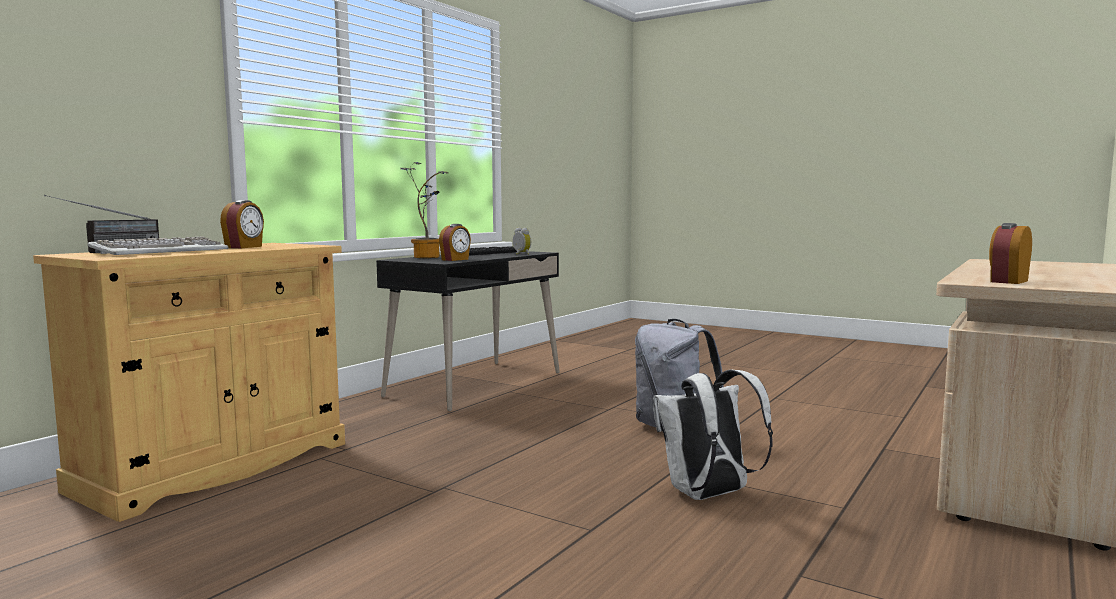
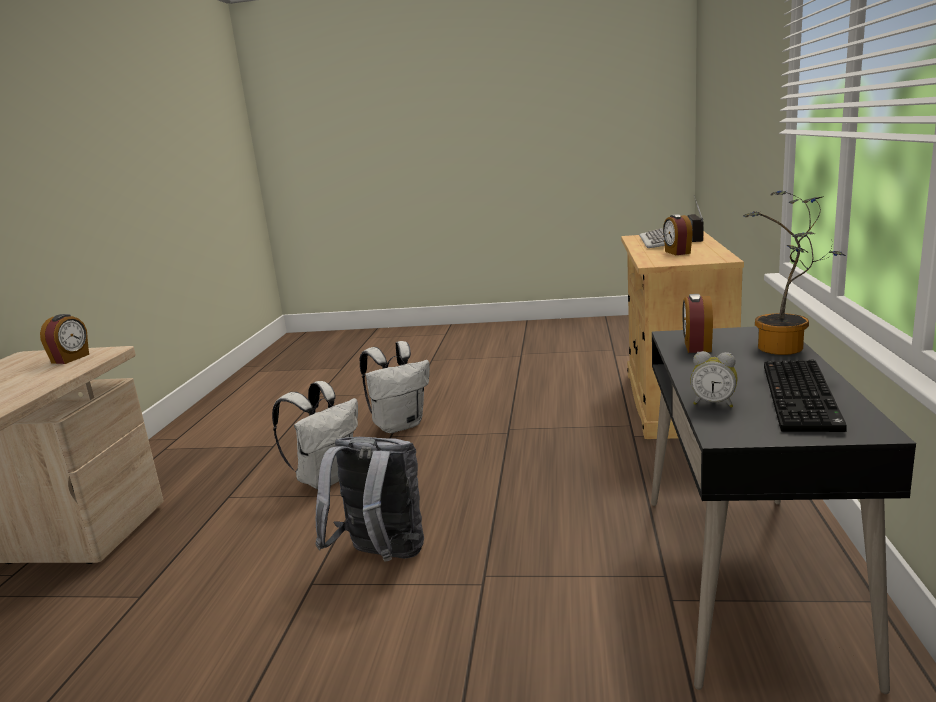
camera: 155 degrees right, 10 degrees up
none -> white backpack [359,341,430,433]

